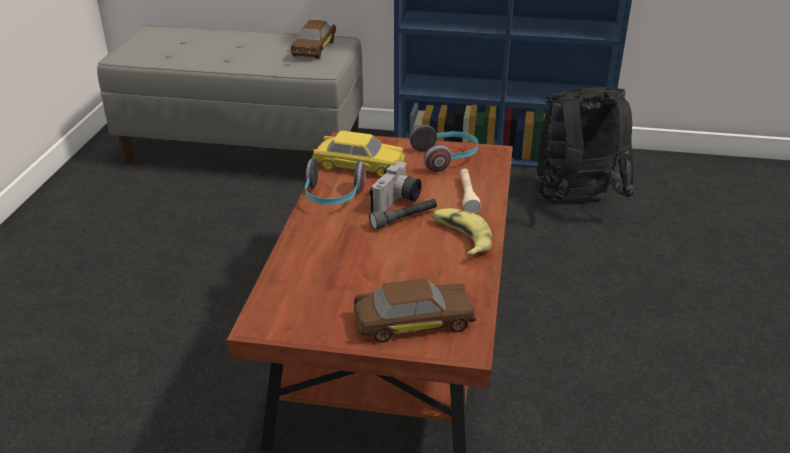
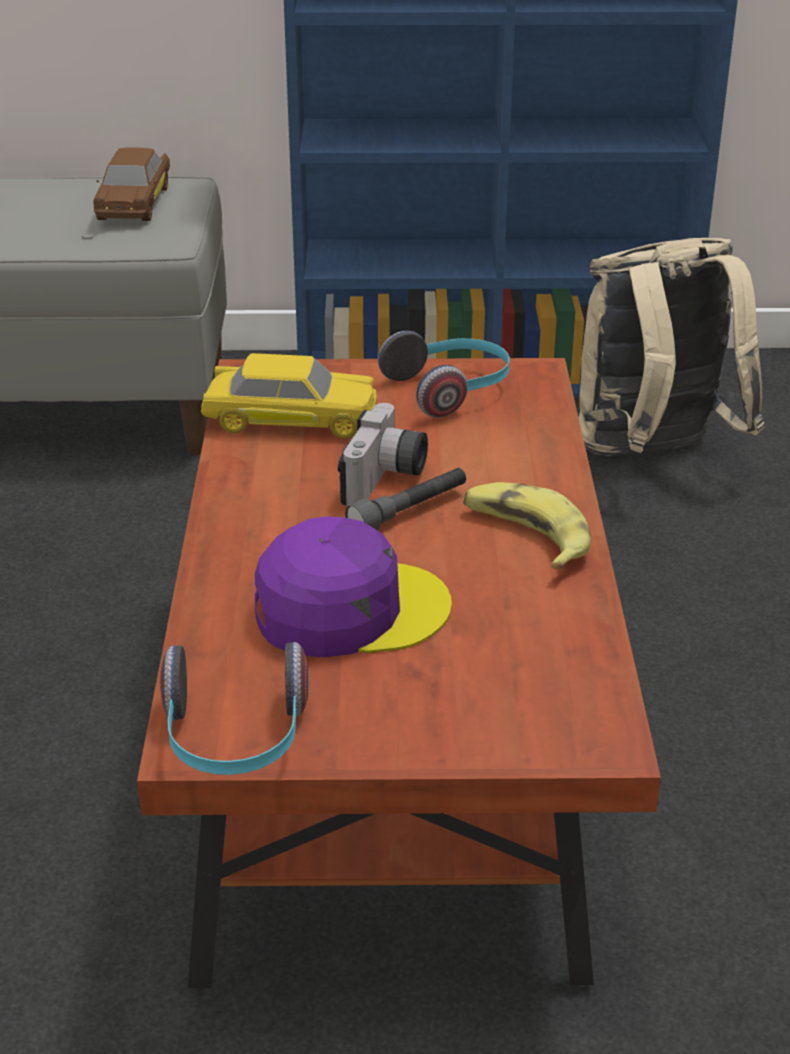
camera: 10 degrees left, 0 degrees up
headphones [305,158,366,205] -> headphones moved to [160,642,309,775]
brown toy car [354,279,476,343] -> none
beige flashlight [460,168,481,213] -> none
black backpack [536,87,634,201] -> beige backpack [579,238,765,456]
none -> purple cap [254,517,452,657]

